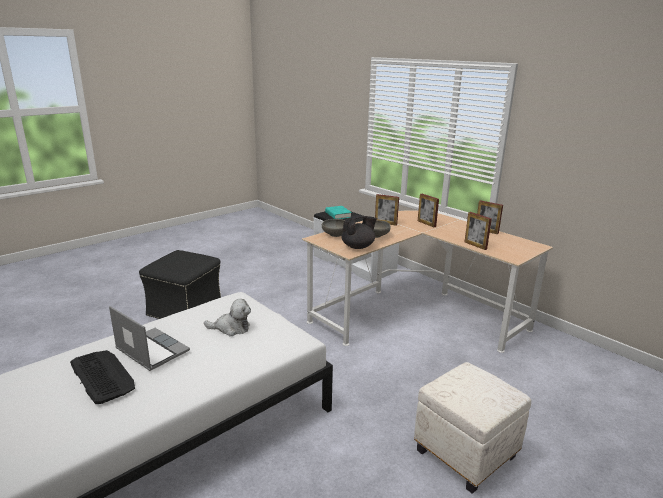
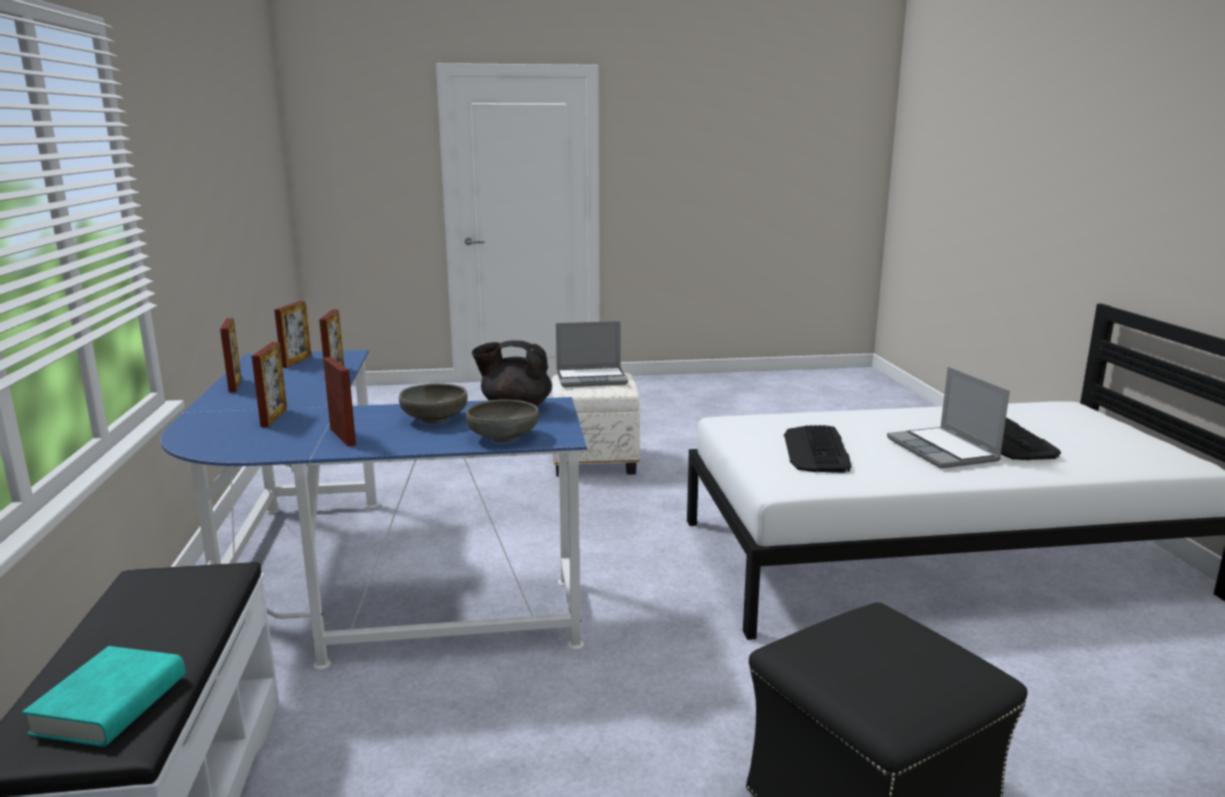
camera: 145 degrees left, 5 degrees down
plush toy [204,299,251,336] -> keyboard [784,425,851,473]
beige desk [302,210,553,353] -> blue desk [160,350,587,670]
none -> picture frame [274,301,312,368]
none -> laptop [556,321,628,387]

